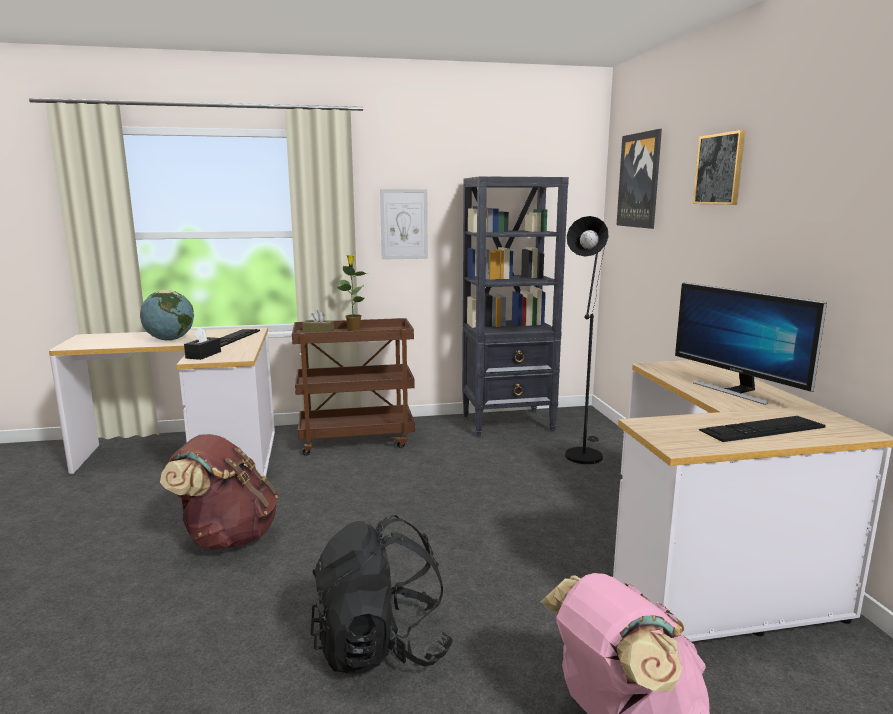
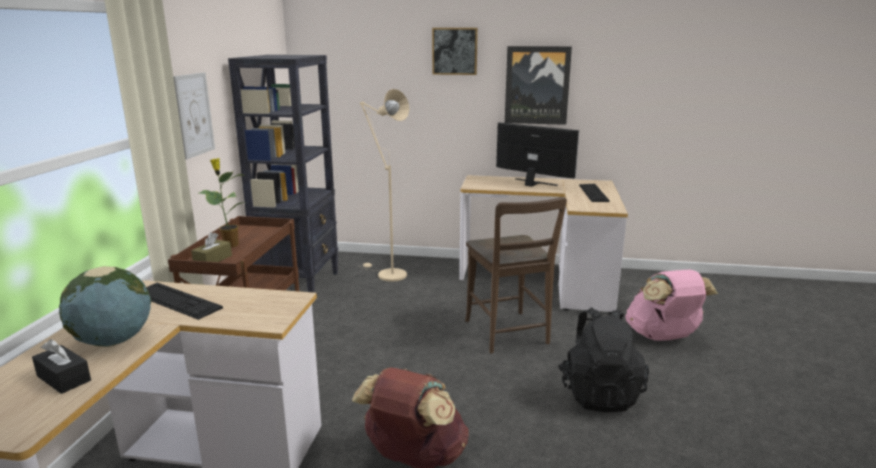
camera: 70 degrees left, 5 degrees up
black tissue box [184,327,221,360] -> black tissue box moved to [32,339,91,394]
black floor lamp [565,216,609,464] -> beige floor lamp [359,89,409,282]
picture [617,129,662,229] -> picture moved to [505,46,572,125]
monitor [675,282,827,405] -> monitor turned 135 degrees counterclockwise [496,122,579,187]
none -> brown chair [465,197,567,353]

